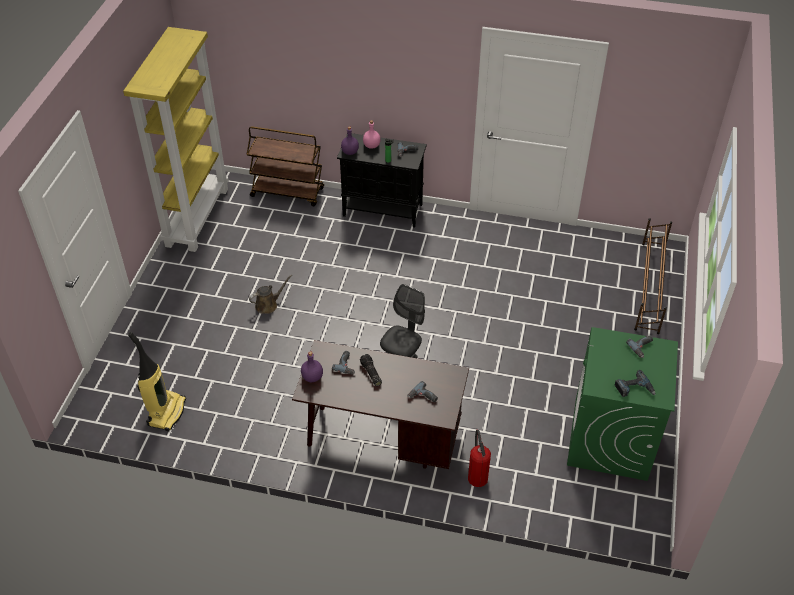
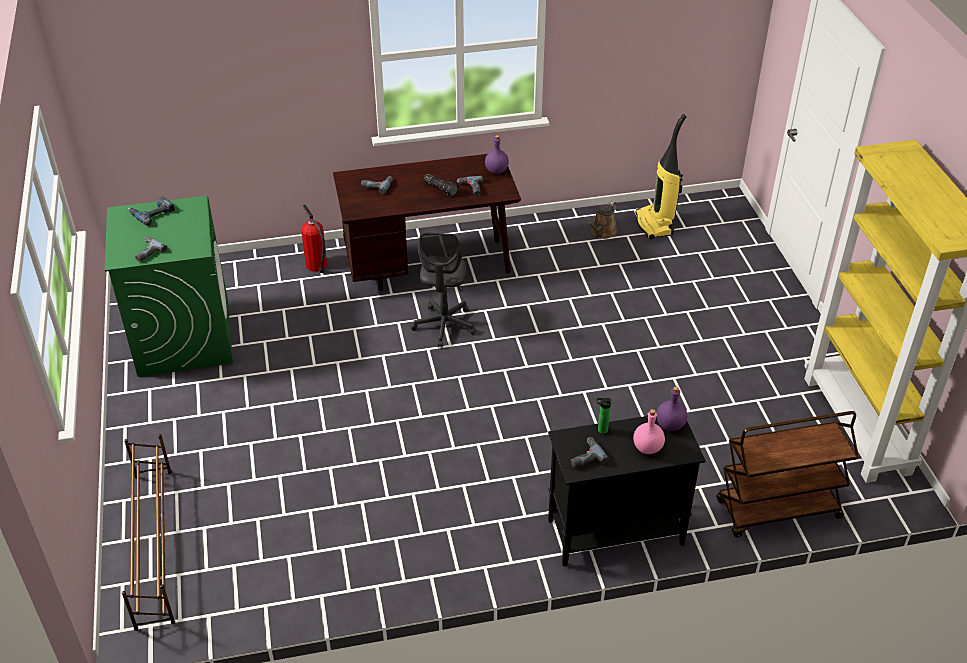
camera: 155 degrees right, 5 degrees down
brown watering can [249,275,292,314] -> brown watering can moved to [587,201,617,239]

